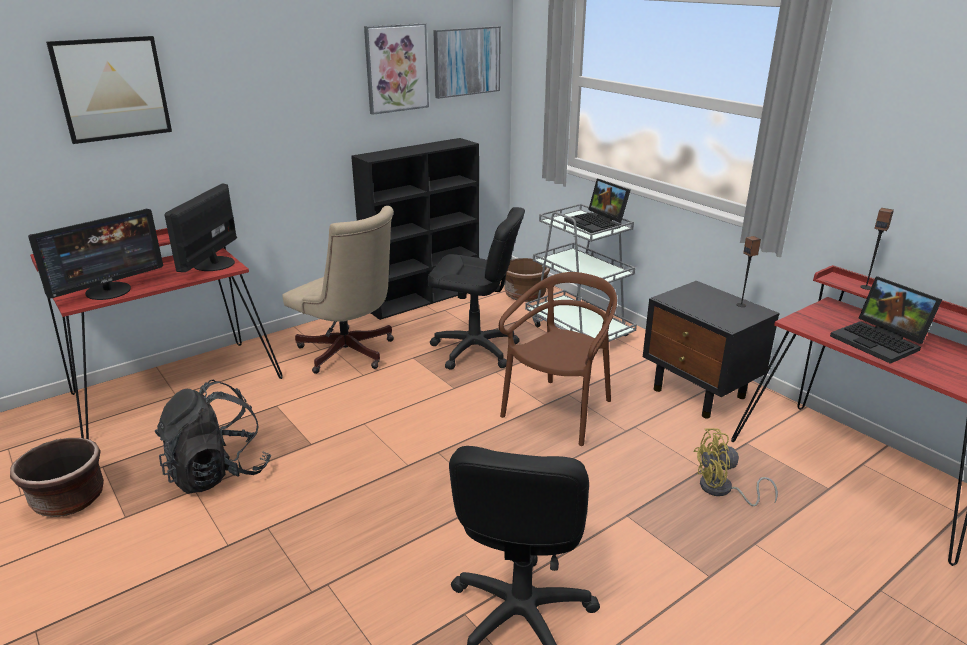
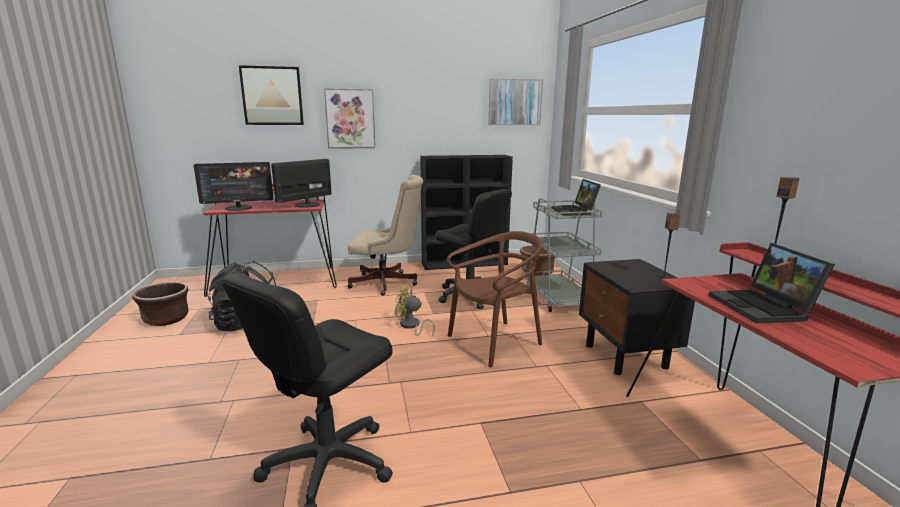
camera: 25 degrees right, 10 degrees down
beige office chair [282,206,394,374] -> beige office chair turned 60 degrees counterclockwise [347,175,423,296]
picture [364,23,429,115] -> picture moved to [324,88,375,149]
yellow fan [693,428,778,506] -> yellow fan moved to [395,283,435,337]

